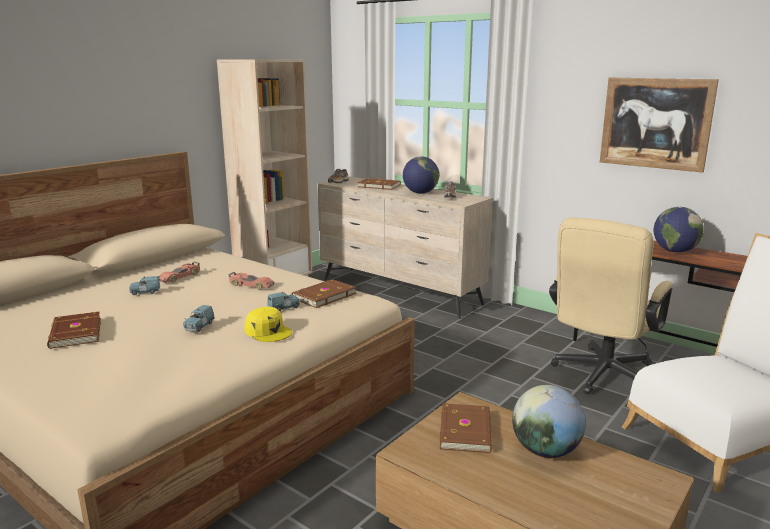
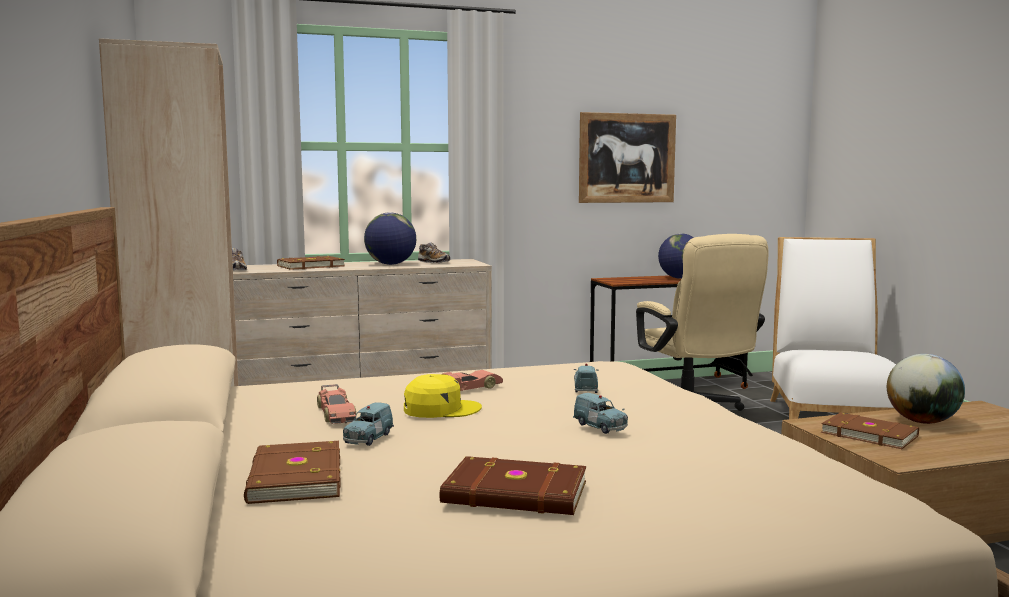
camera: 55 degrees left, 10 degrees down
yellow cap [244,307,292,342] -> yellow cap moved to [404,374,482,418]
brown book [291,279,357,308] -> brown book moved to [244,441,341,504]

